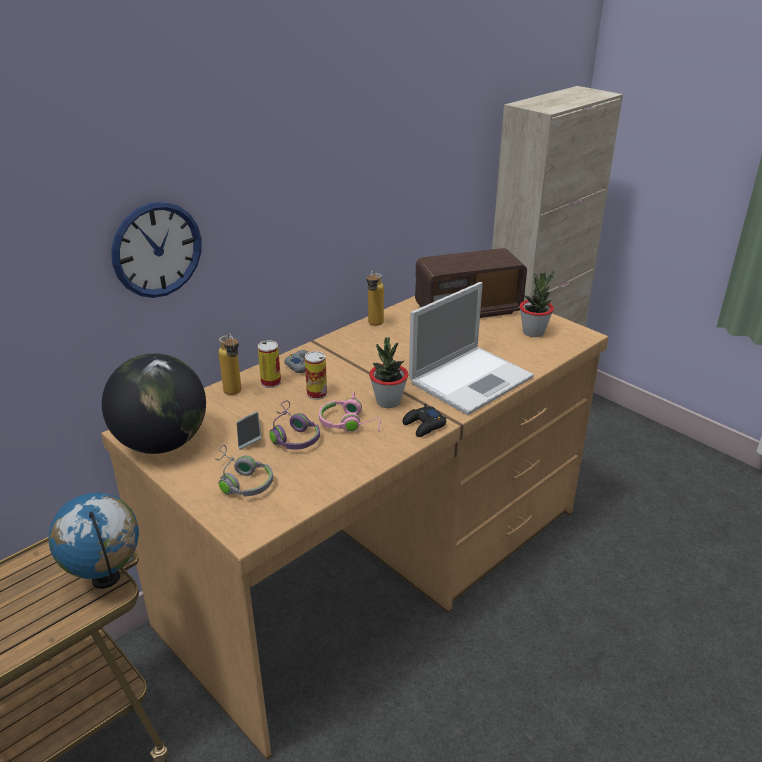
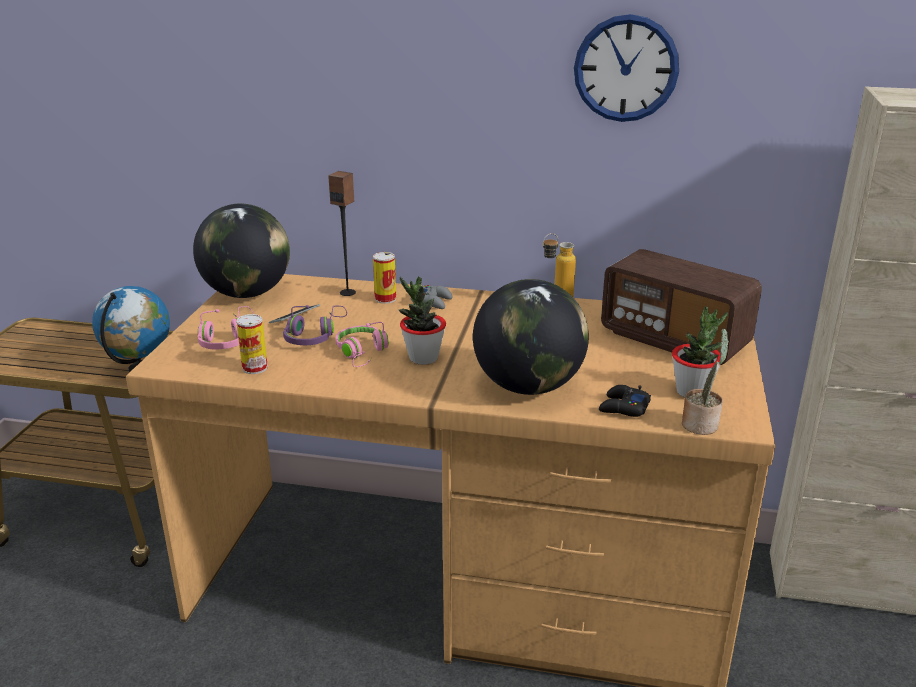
camera: 55 degrees right, 5 degrees down
wall clock [111,202,202,298] -> wall clock moved to [574,14,679,122]
grey headphones [216,445,273,496] -> pink headphones [197,306,253,349]
bottle [218,333,241,395] -> speaker [328,171,356,296]
can [305,351,327,400] -> can moved to [236,314,268,374]
black game controller [402,404,447,437] -> black game controller moved to [599,385,651,417]
laptop [409,282,534,415] -> globe [473,279,589,395]
none -> potted plant [682,328,729,435]

